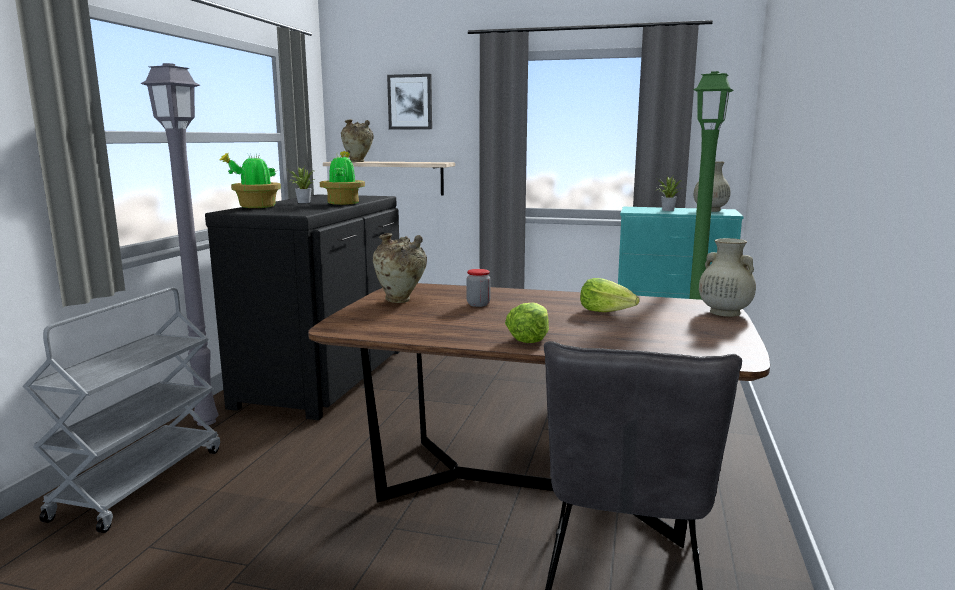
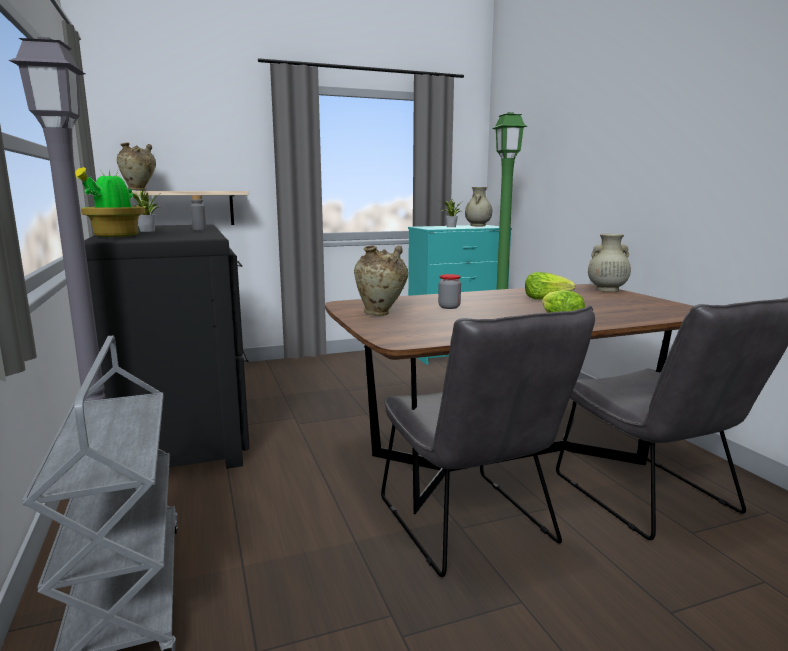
camera: 35 degrees left, 0 degrees up
potted plant [320,151,365,205] -> grey bottle [191,195,206,230]
picture [387,74,432,130] -> none
none -> grey chair [381,305,595,577]

